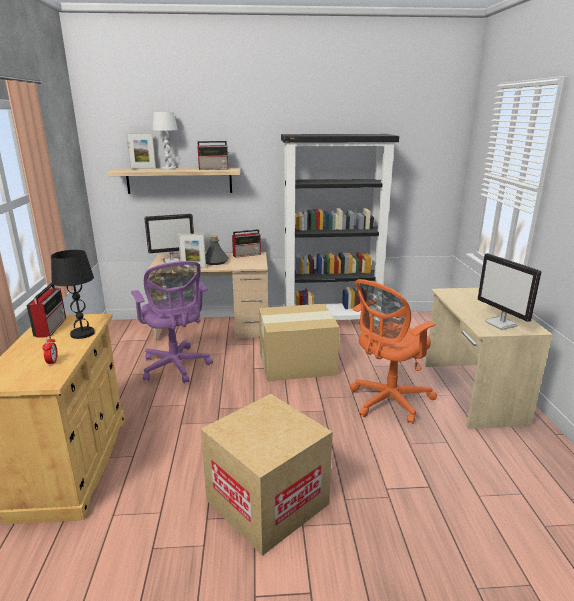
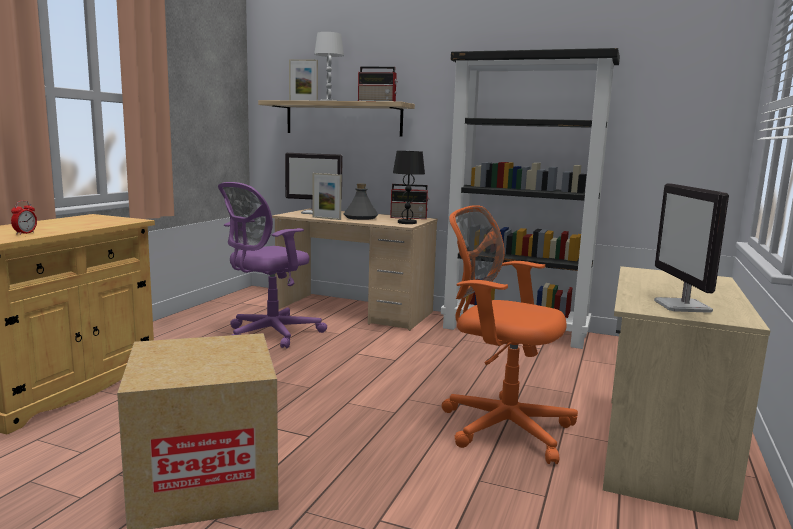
camera: 25 degrees right, 10 degrees down
radio [27,283,66,338] -> none
black table lamp [51,250,95,339] -> black table lamp moved to [393,151,425,224]
purple office chair [131,261,213,384] -> purple office chair turned 45 degrees clockwise [218,182,328,348]
cardboard box [259,304,340,381] -> none
orange office chair [350,279,437,424] -> orange office chair turned 45 degrees clockwise [442,205,578,464]

